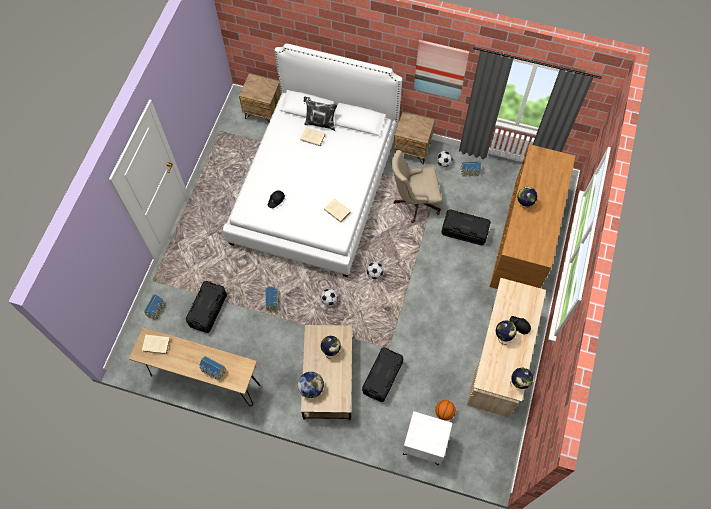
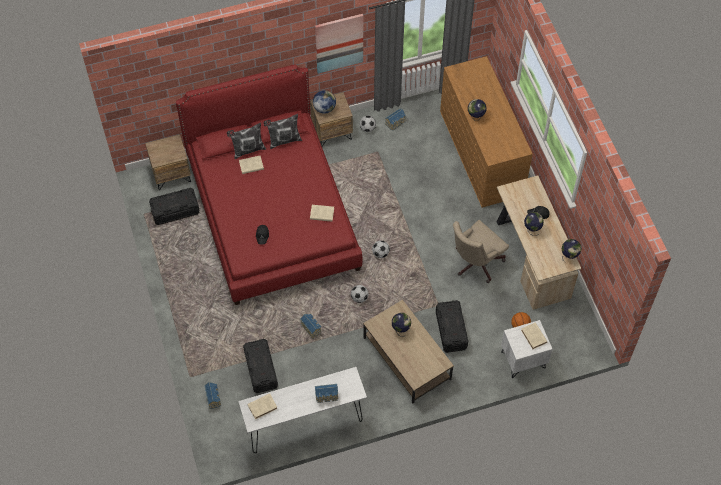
camera: 35 degrees left, 5 degrees down
brown console table [129,327,260,406] -> white console table [238,367,367,453]
white bed [223,43,402,277] -> red bed [176,64,362,305]
globe [298,372,324,398] -> globe moved to [313,90,336,113]
beige office chair [392,150,442,223] -> beige office chair moved to [453,220,509,283]
black storage box [442,209,491,246] -> black storage box moved to [149,188,200,225]
none -> pillow [264,114,302,149]
none -> beige book [521,322,547,349]

